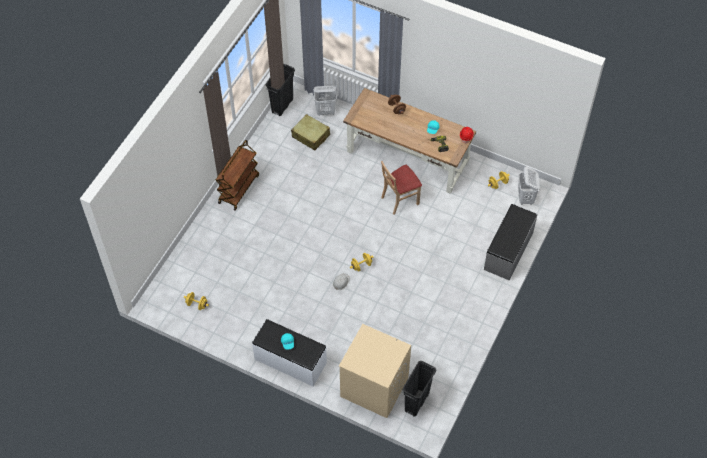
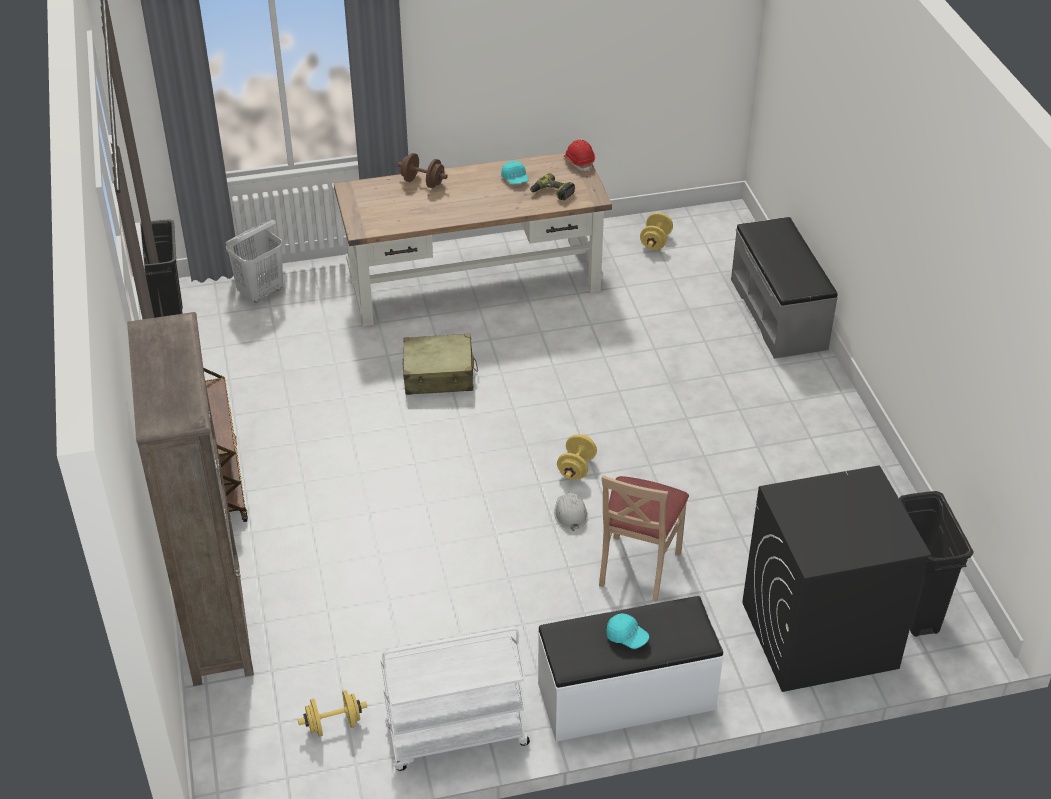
camera: 40 degrees left, 15 degrees down
beige suitcase [291,114,330,150] -> beige suitcase moved to [403,334,478,395]
beige washing machine [339,324,411,418] -> black washing machine [742,465,931,692]
beige chair [381,161,422,214] -> beige chair moved to [599,475,689,602]
white laundry basket [518,166,540,205] -> none
none -> brown bookcase [127,312,254,686]
none -> white cart [381,627,530,771]

